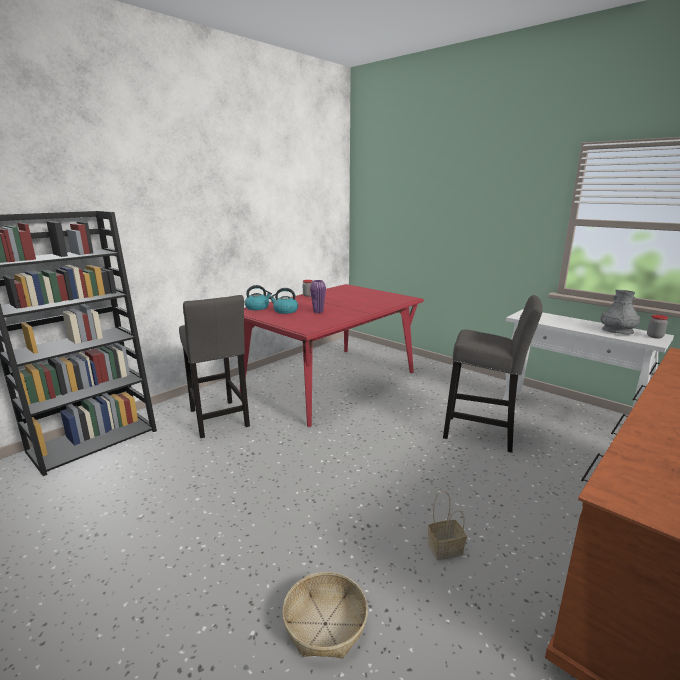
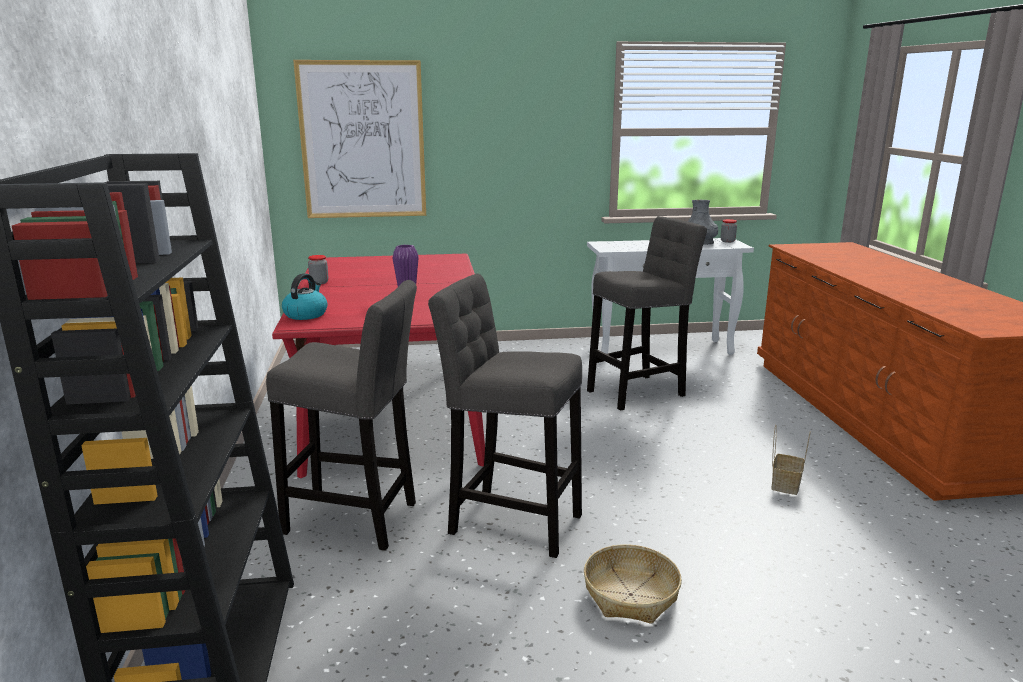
camera: 50 degrees left, 0 degrees up
kettle [269,288,298,314] -> none
basket [282,572,368,658] -> basket moved to [584,544,682,624]
none -> picture [293,60,426,218]
none -> grey stool [428,273,582,558]

